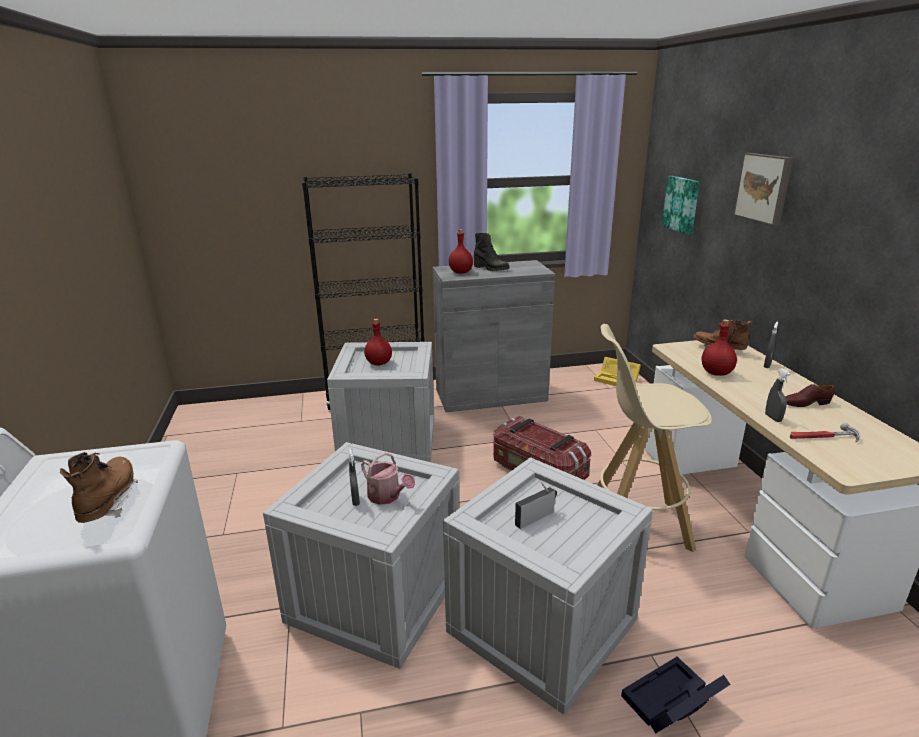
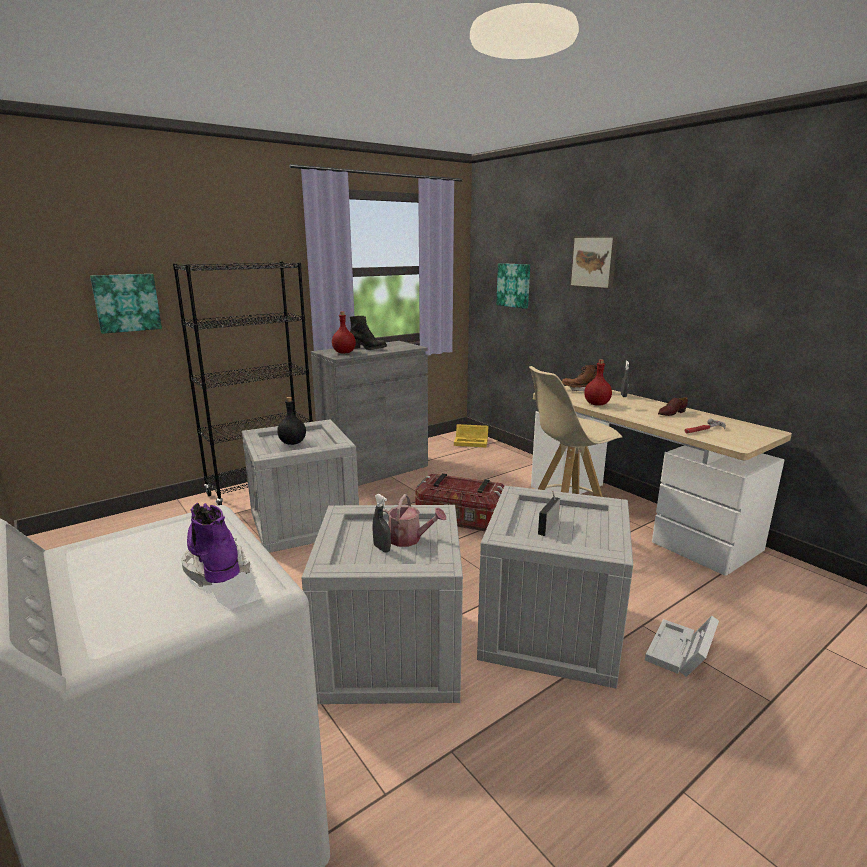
camera: 25 degrees left, 5 degrees down
brown boot [60,452,138,523] -> purple boot [181,503,250,587]
red bottle [364,319,392,366] -> black bottle [277,397,306,445]
black storage box [621,657,730,733] -> white storage box [645,616,719,677]
grey spray bottle [765,368,791,422] -> none
none -> picture [90,274,162,334]

